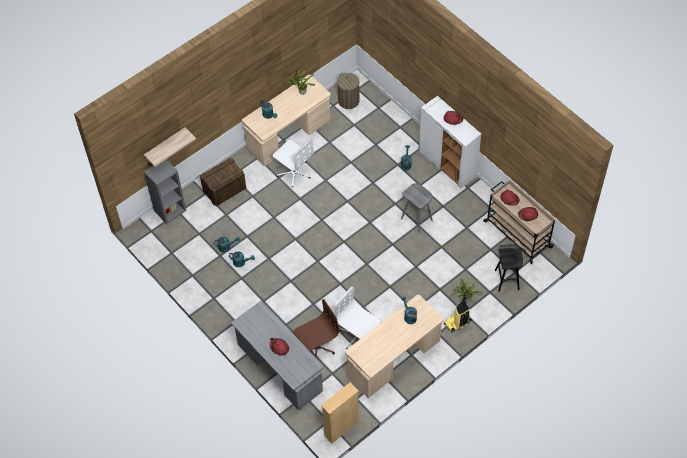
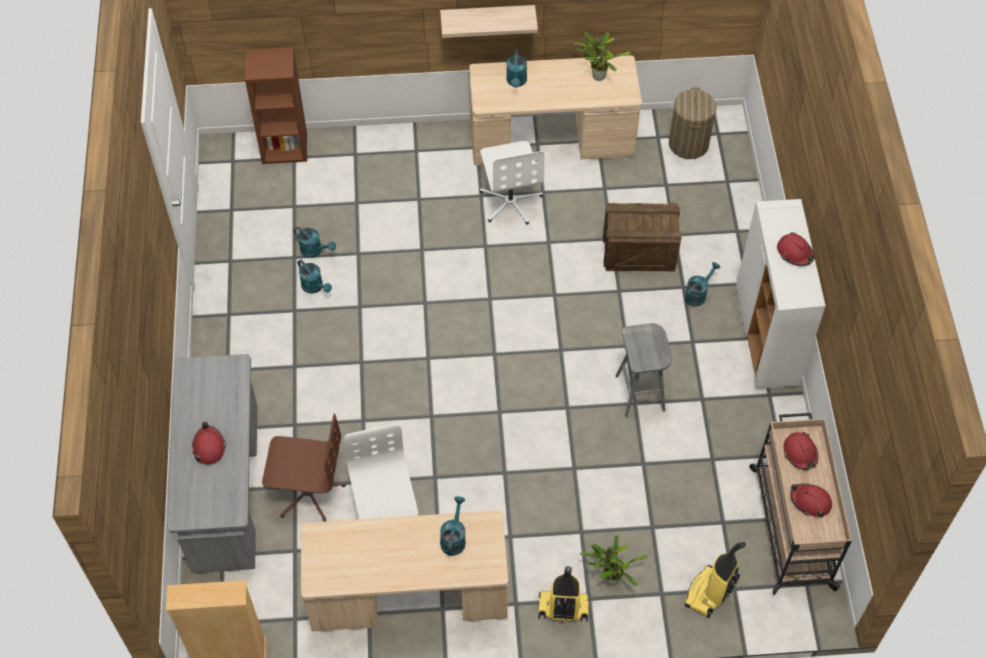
camera: 35 degrees right, 0 degrees up
shelf [144,127,196,167] -> shelf moved to [440,5,538,38]
grey bookcase [144,159,186,224] -> brown bookcase [245,47,307,164]
crate [200,157,246,206] -> crate moved to [603,203,682,272]
black stool [495,244,523,292] -> vacuum cleaner [684,542,746,618]

